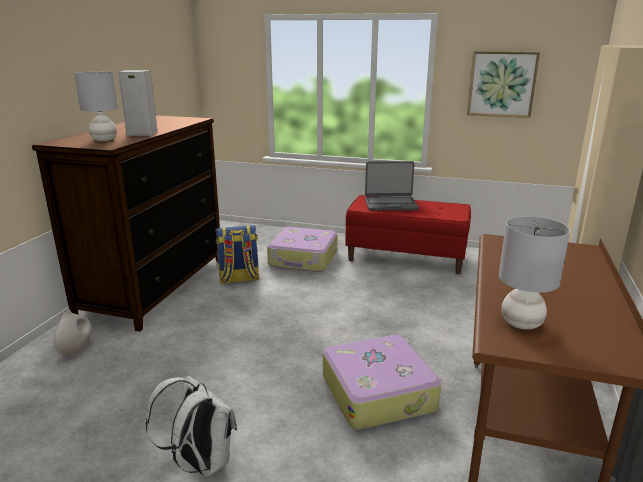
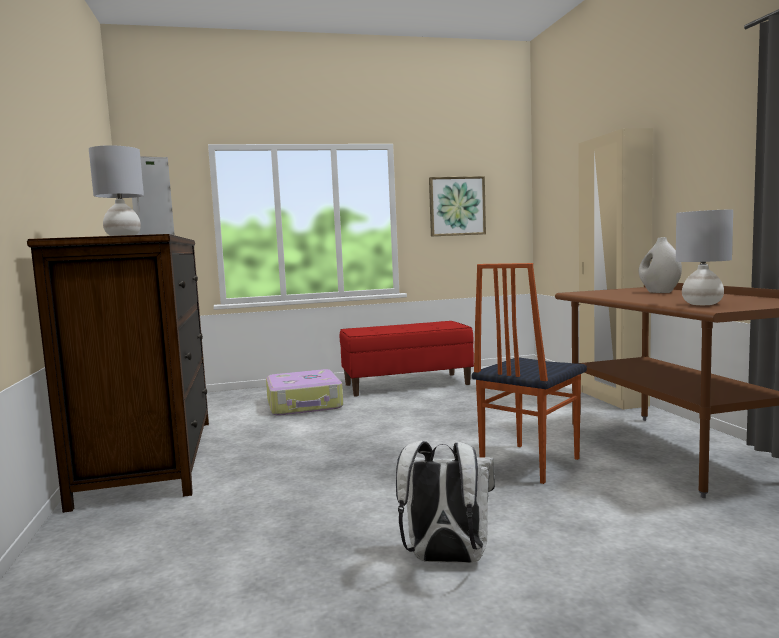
camera: 30 degrees left, 15 degrees down
white vase [54,309,92,357] -> white vase moved to [639,237,682,293]
backpack [215,225,260,284] -> none
suitcase [323,335,442,430] -> chair [472,263,587,484]
laptop [365,161,419,211] -> none

